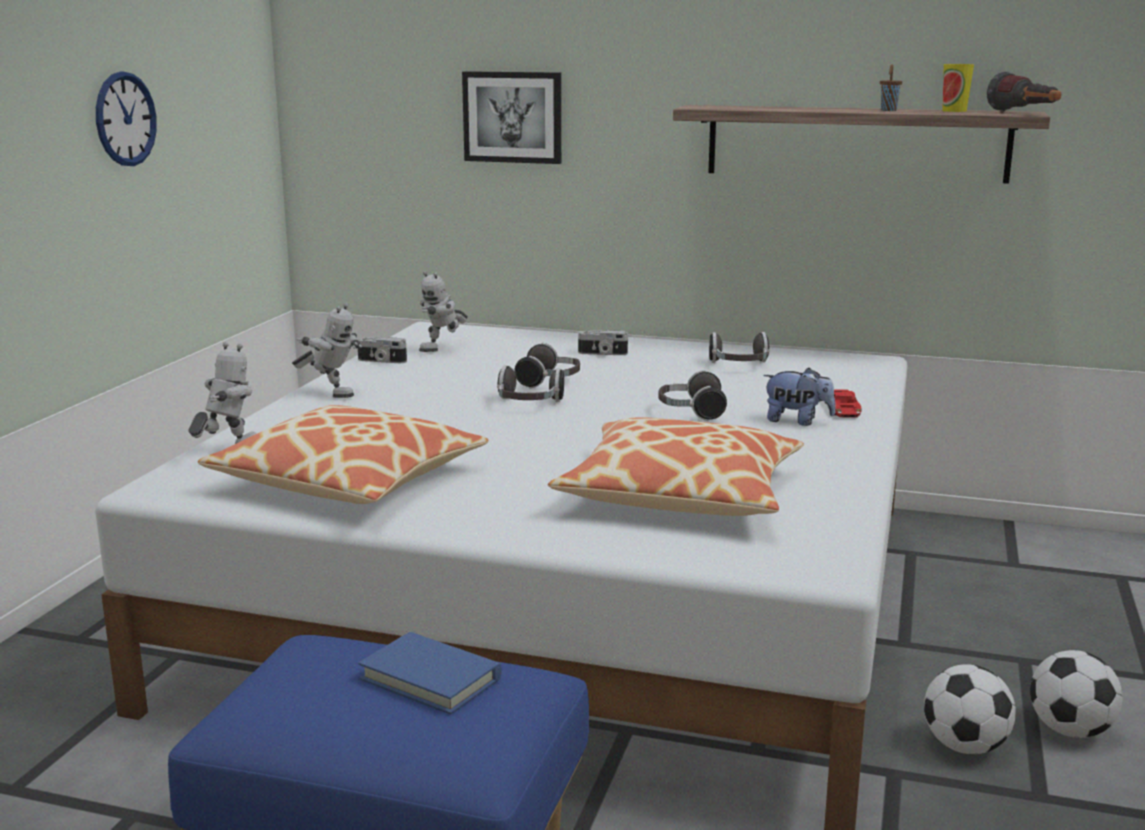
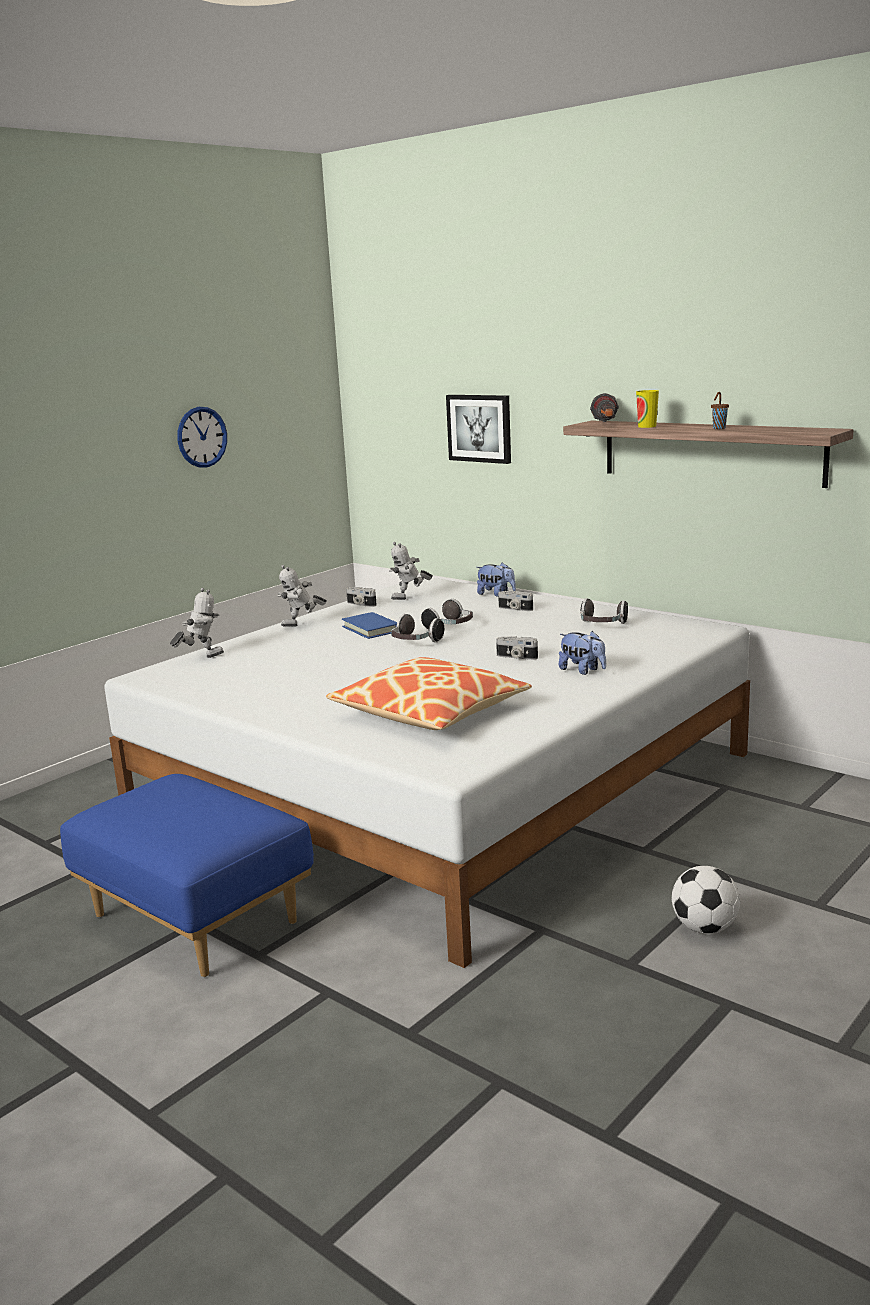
camera: 25 degrees right, 0 degrees up
pillow [198,405,489,504] -> none
toy robot [292,303,362,398] -> toy robot turned 105 degrees clockwise [277,565,327,627]
blue book [358,632,502,715] -> blue book moved to [342,612,397,639]
headphones [658,370,727,421] -> camera [496,636,538,660]
red toy car [825,389,862,417] -> none
football [924,664,1016,754] -> none
cup [942,64,974,112] -> cup moved to [636,390,659,428]
flashlight [987,71,1061,112] -> flashlight moved to [590,393,619,422]
none -> plush toy [476,562,516,597]

